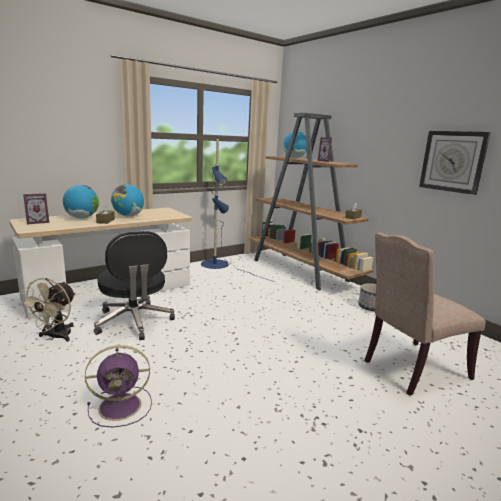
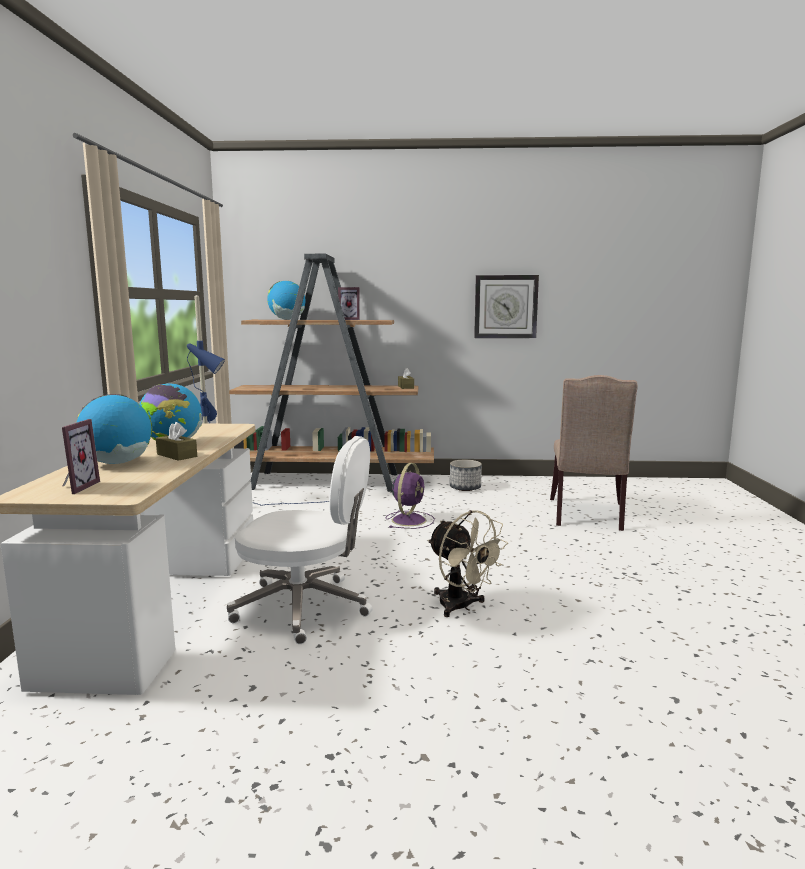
camera: 50 degrees left, 5 degrees down
beige fan [20,278,76,342] -> beige fan moved to [428,510,508,617]
purple fan [85,345,152,428] -> purple fan moved to [385,463,435,529]
black office chair [94,231,175,340] -> white office chair [227,436,372,644]

